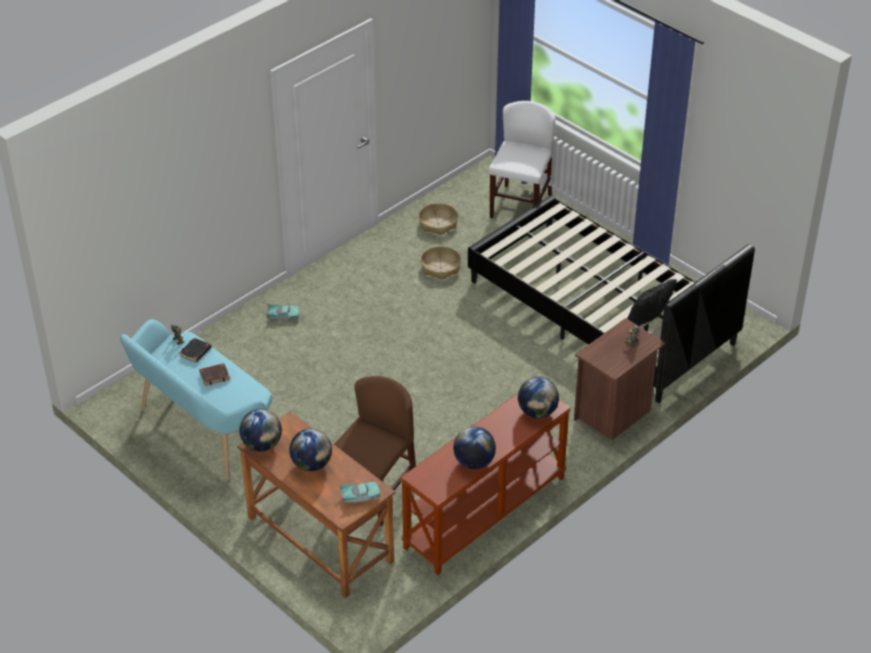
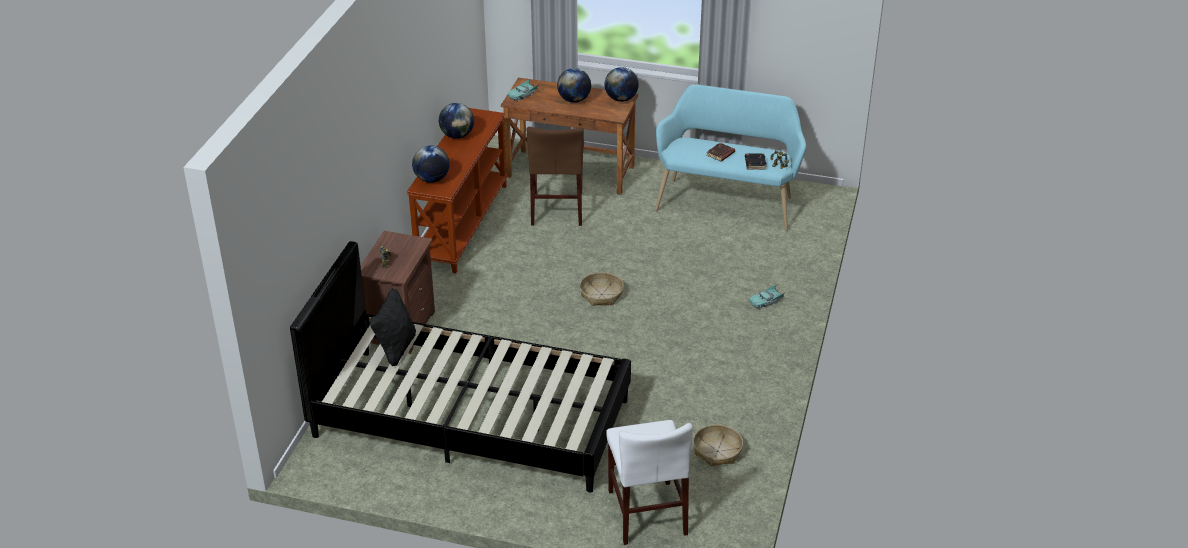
camera: 150 degrees right, 5 degrees down
basket [420,246,461,280] -> basket moved to [580,272,624,306]

